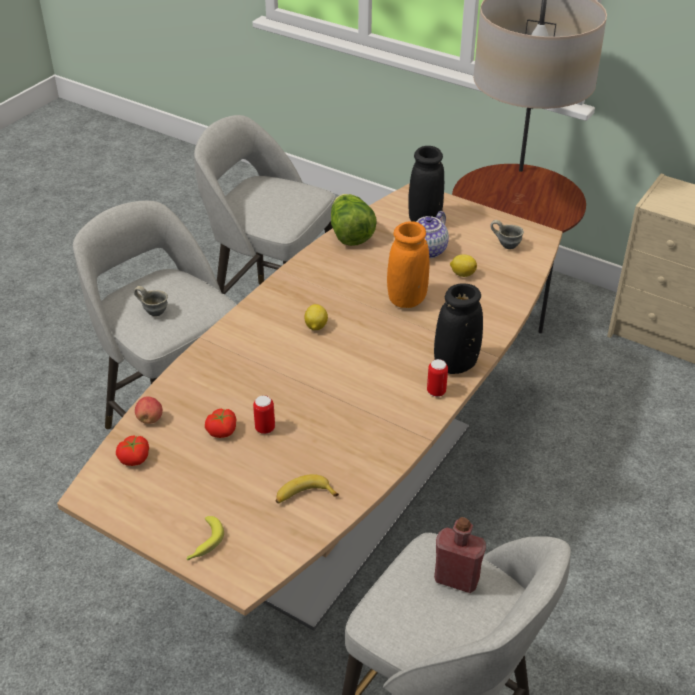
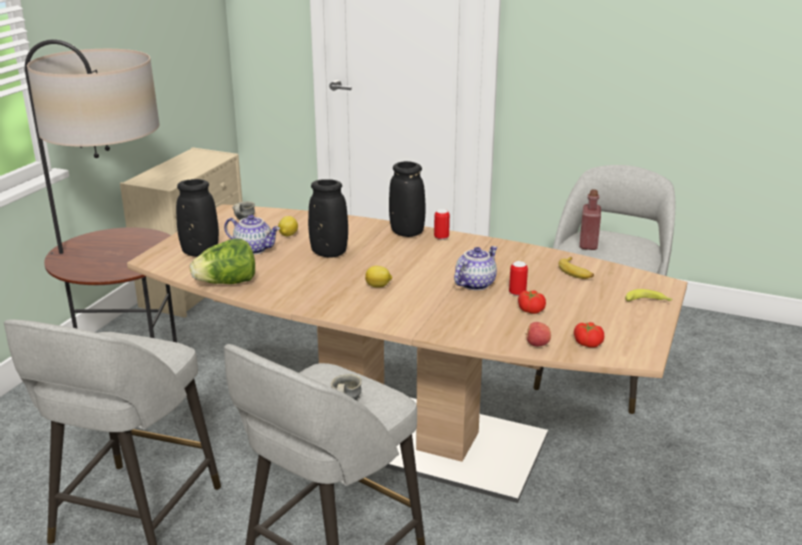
camera: 100 degrees left, 15 degrees down
orange vase [387,221,429,308] -> black vase [308,179,348,258]
none -> teapot [454,246,497,290]

